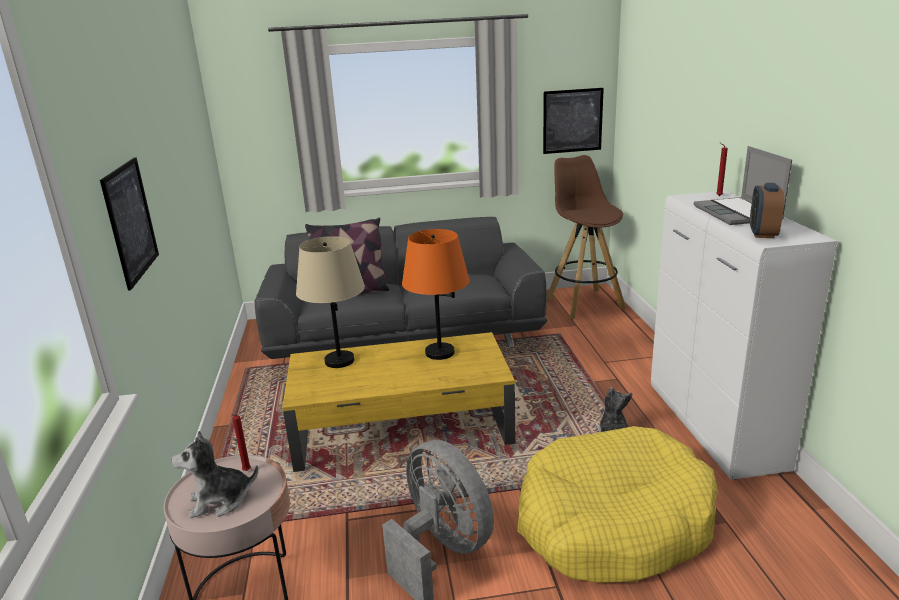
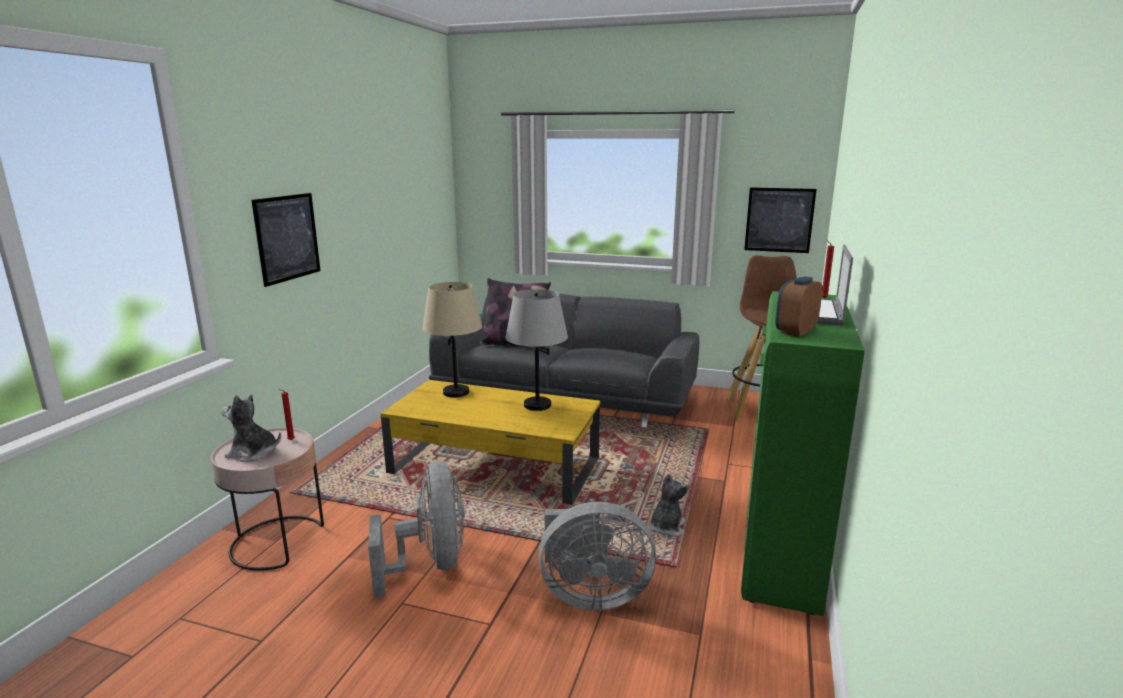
camera: 25 degrees right, 5 degrees down
orange table lamp [402,229,469,360] -> grey table lamp [505,289,568,411]
yellow dog bed [517,426,718,583] -> grey fan [538,502,656,611]
white cabinet [651,191,837,480] -> green cabinet [741,291,865,616]

